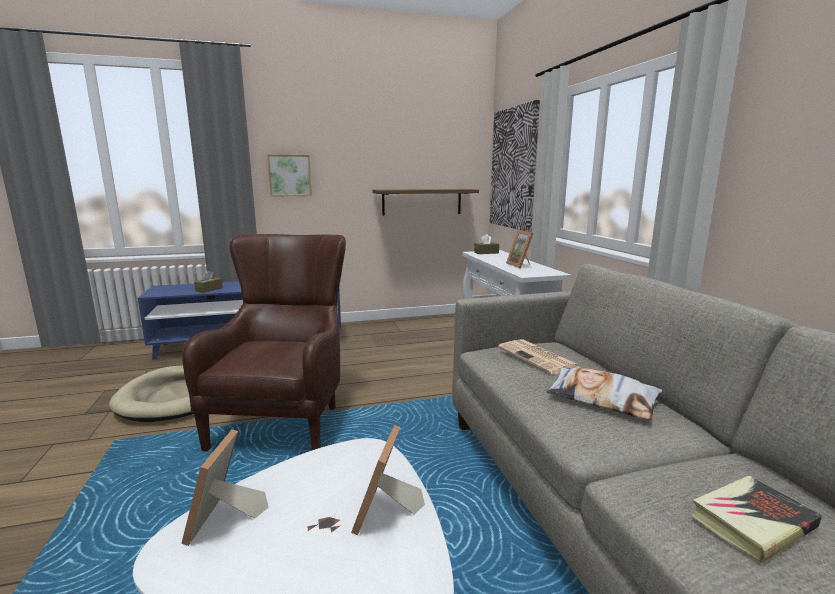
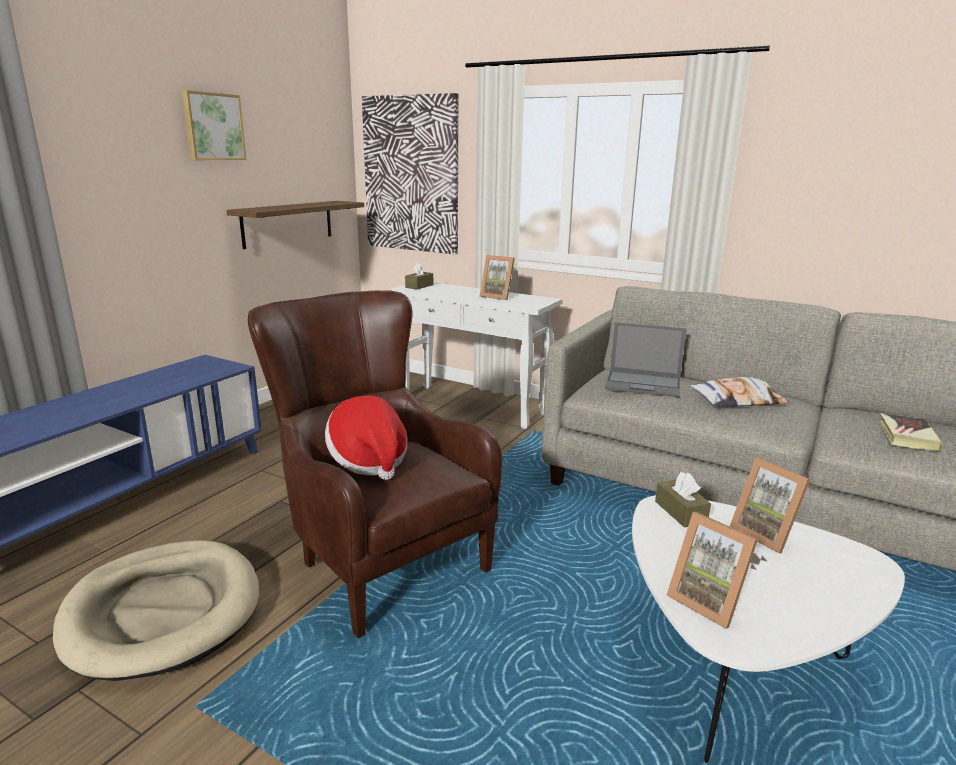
camera: 45 degrees left, 5 degrees up
brown tissue box [194,271,223,293] -> brown tissue box moved to [655,472,711,528]
picture [267,155,312,197] -> picture moved to [181,90,246,160]
newspaper [498,339,580,375] -> laptop [605,322,687,397]
none -> hat [325,395,407,480]

